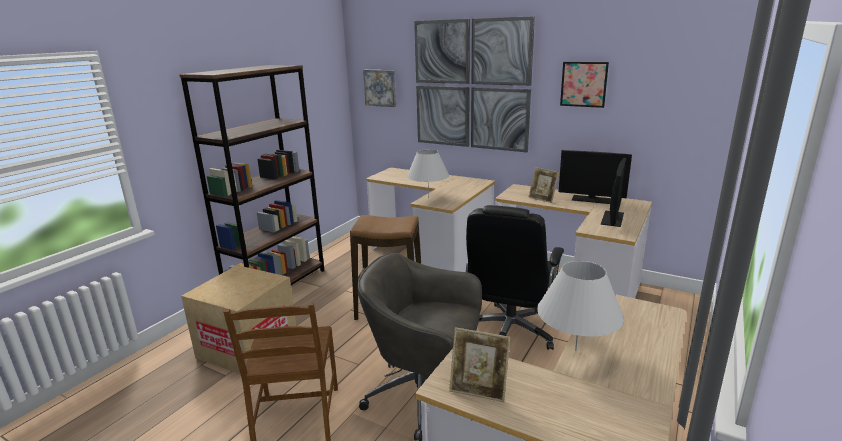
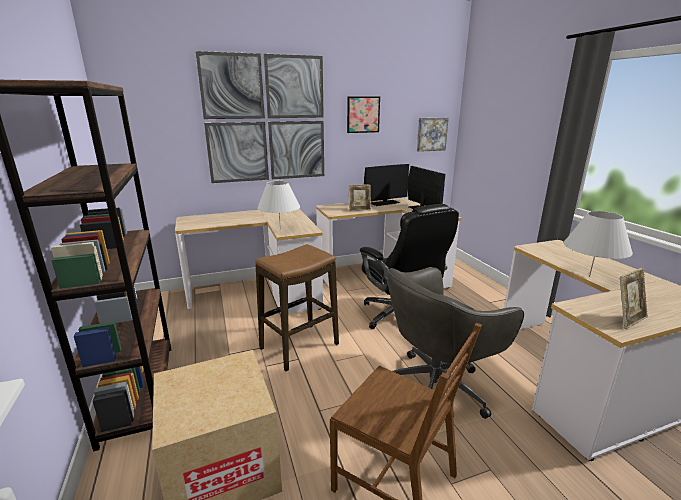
camera: 50 degrees left, 0 degrees up
picture [363,70,396,107] -> picture moved to [417,118,449,152]

